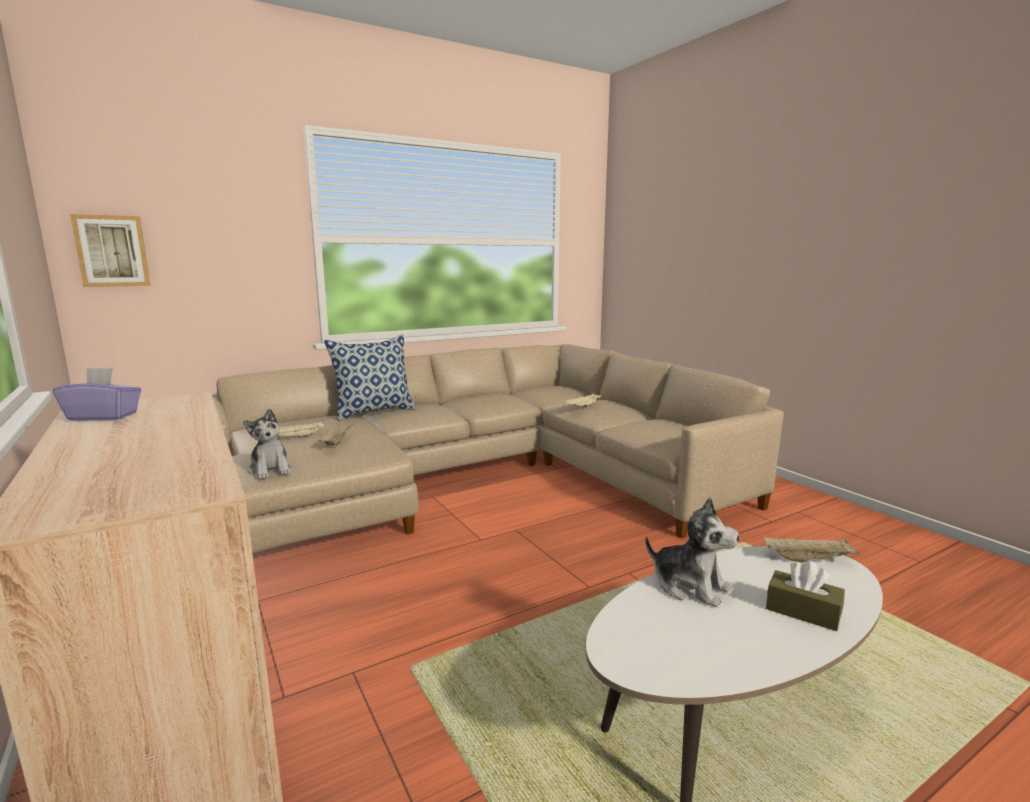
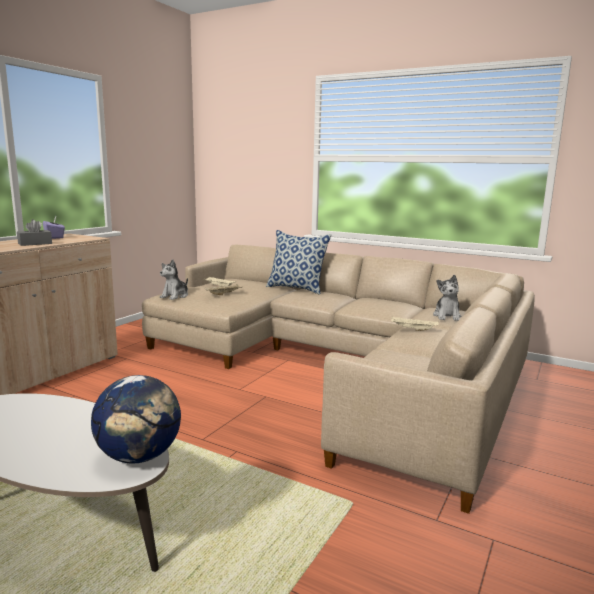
camera: 60 degrees right, 0 degrees up
picture [70,214,150,287] -> none
plush toy [645,497,740,607] -> plush toy moved to [433,275,461,321]
beige tray [764,537,862,562] -> globe [91,375,181,463]
brown tissue box [766,561,845,631] -> none
none -> grey tissue box [17,219,52,246]

